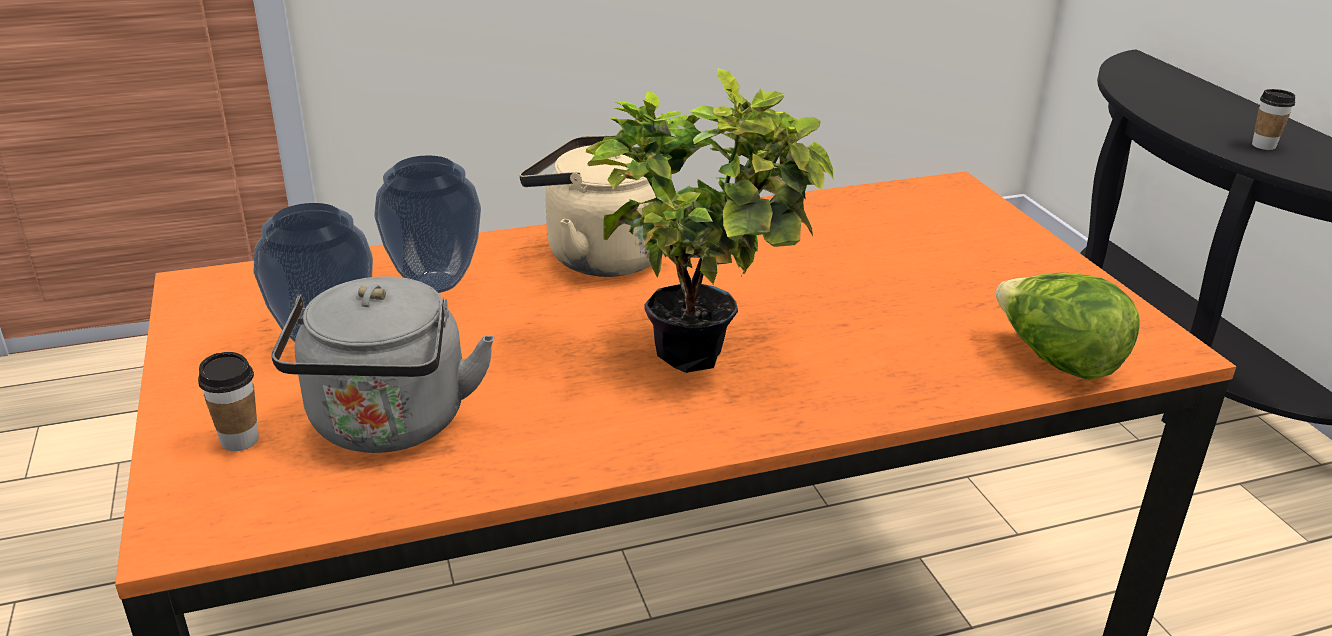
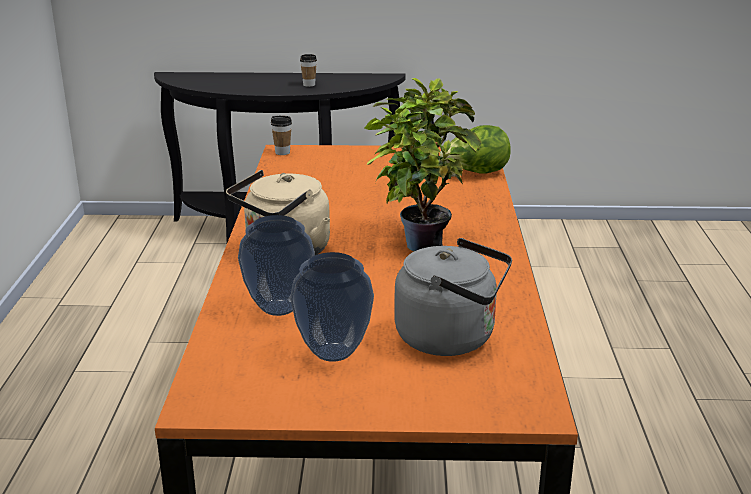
camera: 70 degrees left, 5 degrees down
cup [198,352,259,451] -> cup moved to [271,115,292,155]

